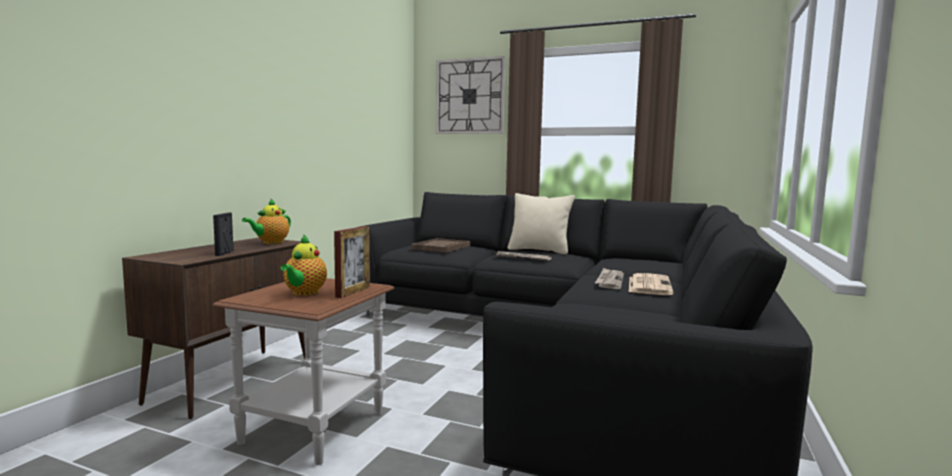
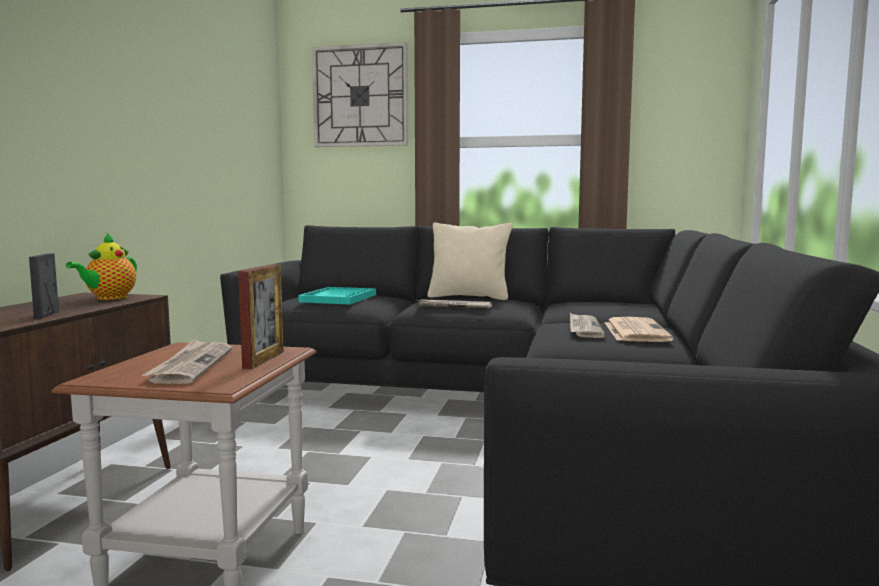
camera: 10 degrees left, 0 degrees up
teapot [281,234,327,296] -> newspaper [142,339,232,384]
brown tray [411,238,470,253] -> turquoise tray [298,287,376,305]

